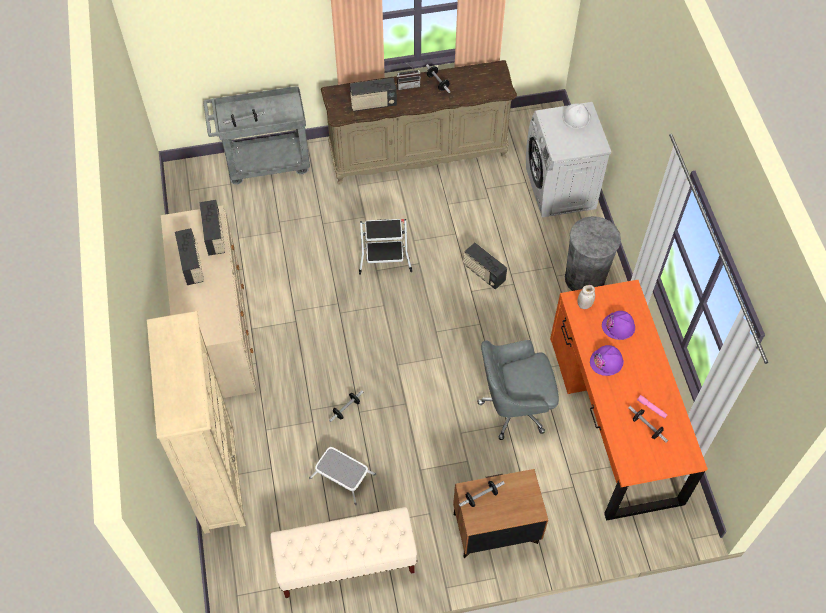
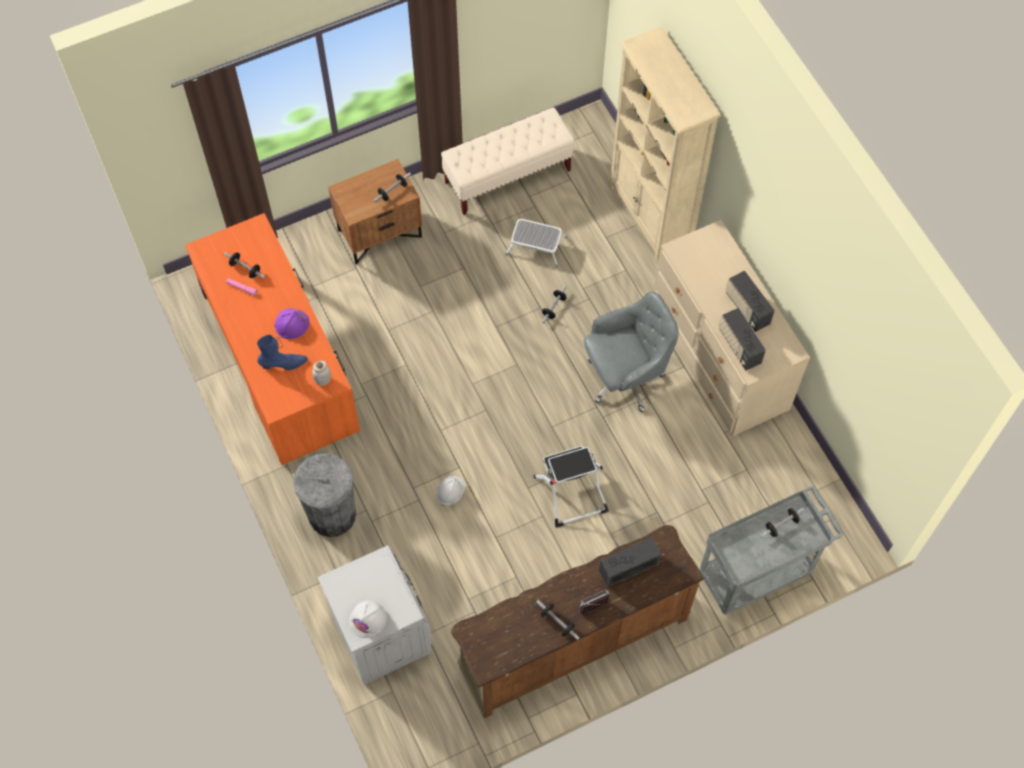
camera: 165 degrees right, 5 degrees up
radio [463,243,507,290] -> white hard hat [436,475,465,507]
grey office chair [478,340,559,440] -> grey office chair moved to [584,291,679,412]
purple hard hat [602,311,635,340] -> blue boot [257,335,308,370]

